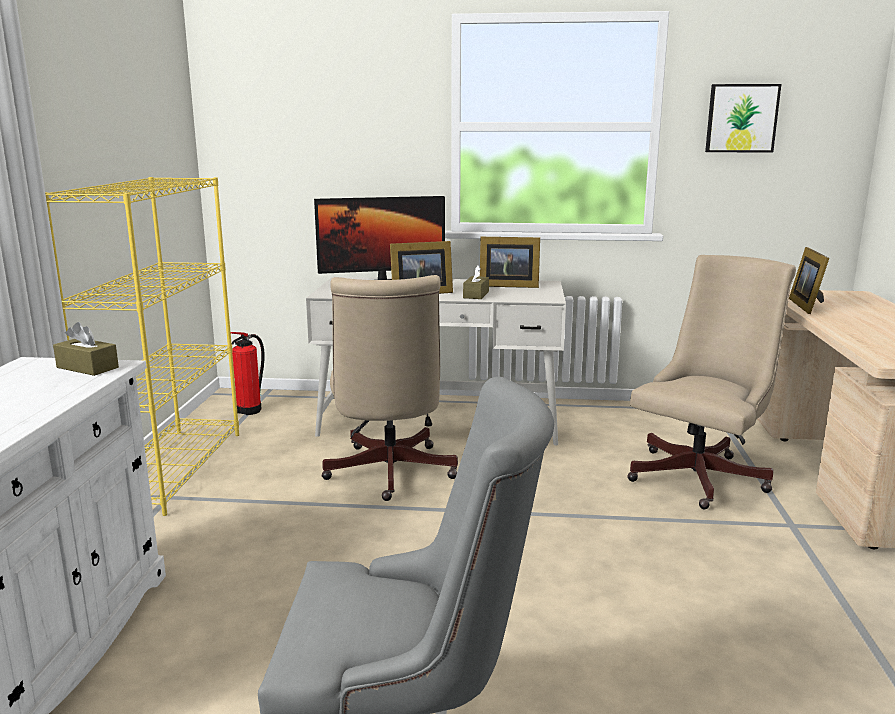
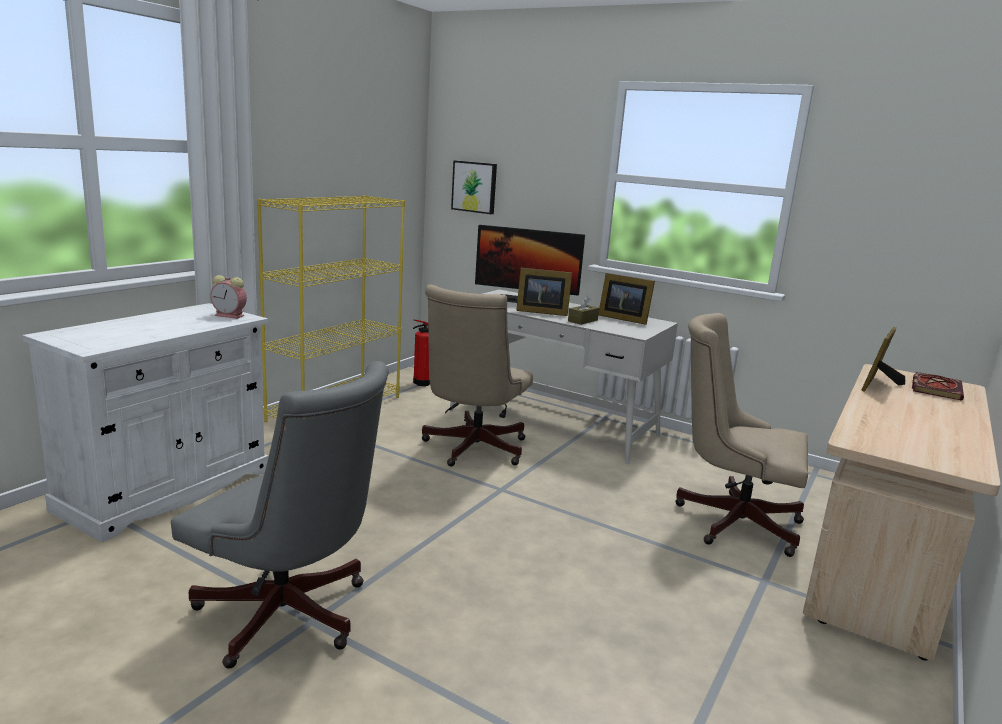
camera: 25 degrees right, 0 degrees up
brown tissue box [53,322,119,376] -> alarm clock [210,275,247,319]
beige office chair [627,255,796,509] -> beige office chair turned 135 degrees counterclockwise [675,313,808,557]
picture [705,84,781,152] -> picture moved to [451,160,497,214]
none -> book [912,372,964,401]

